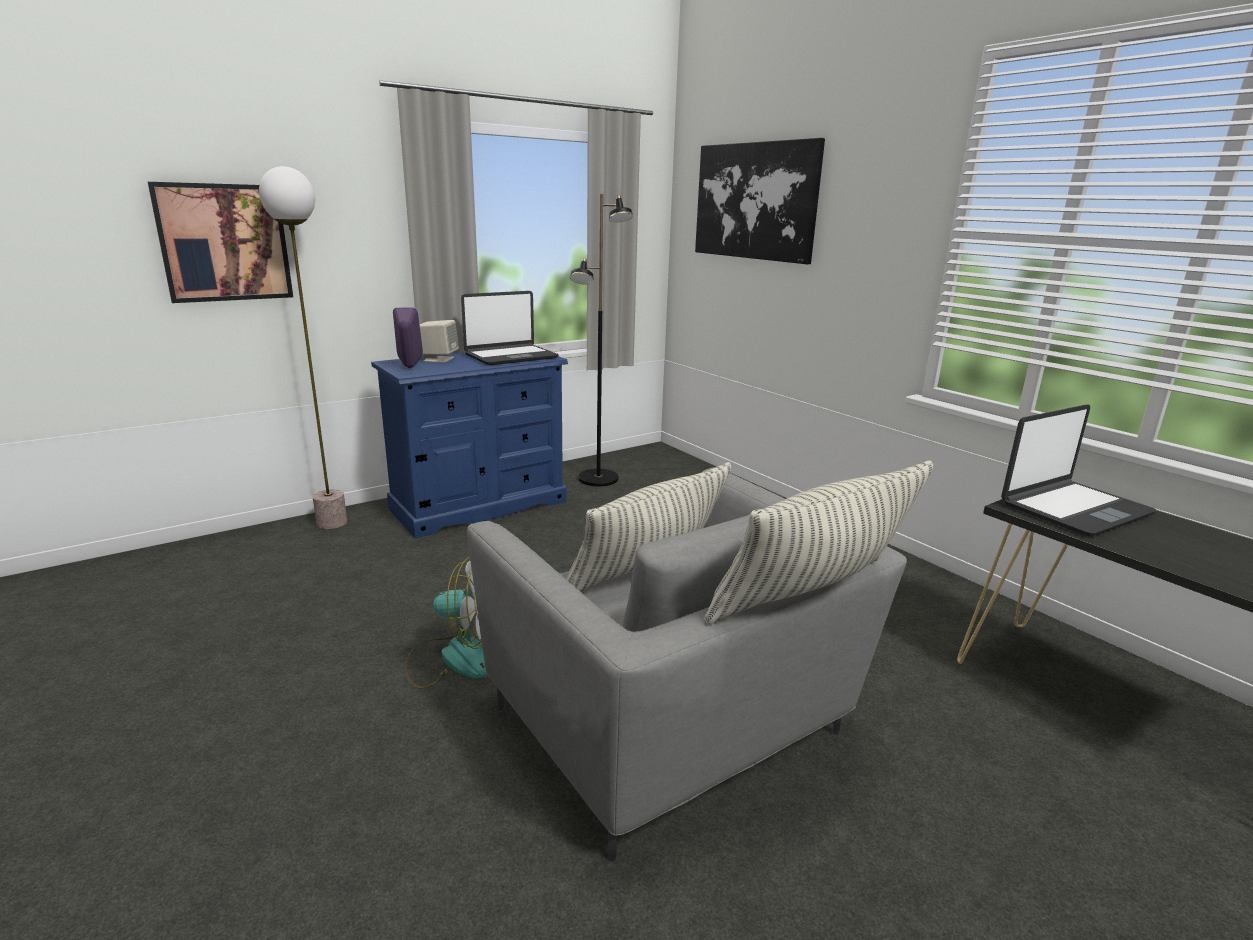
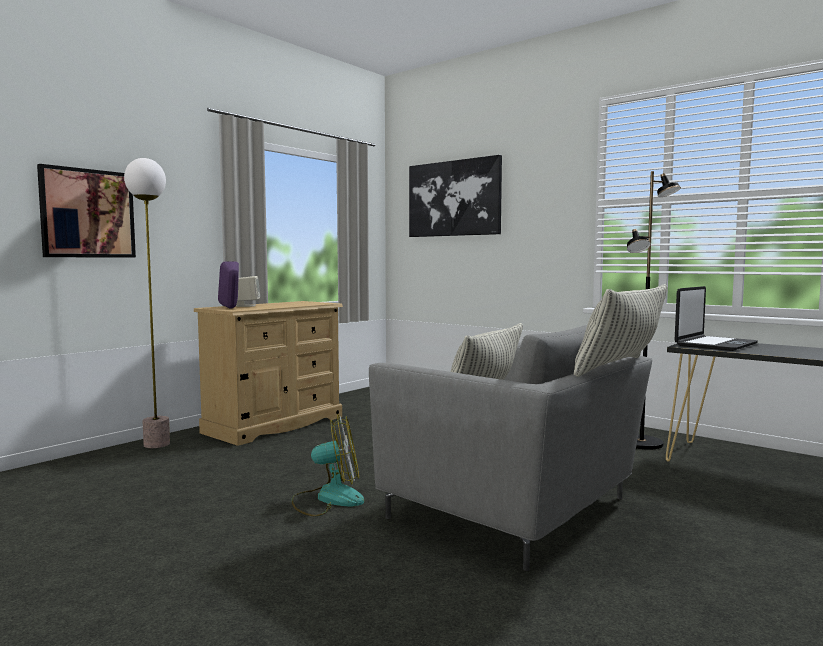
camera: 15 degrees left, 15 degrees down
blue dresser [371,352,568,539] -> beige dresser [194,301,343,446]
laptop [461,291,559,365] -> none
black floor lamp [570,194,633,486] -> black floor lamp moved to [627,171,681,450]

